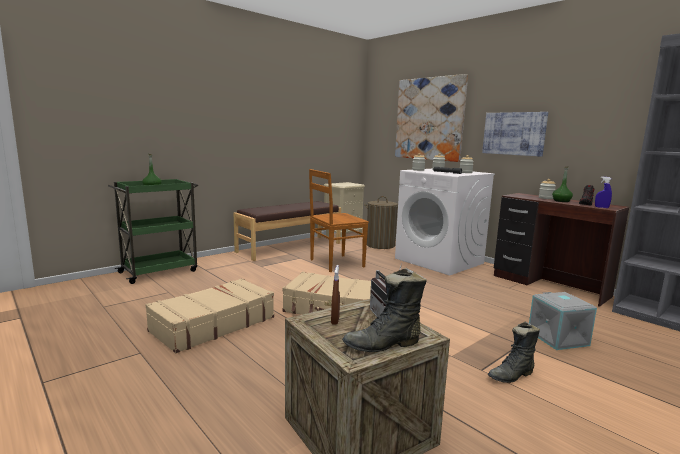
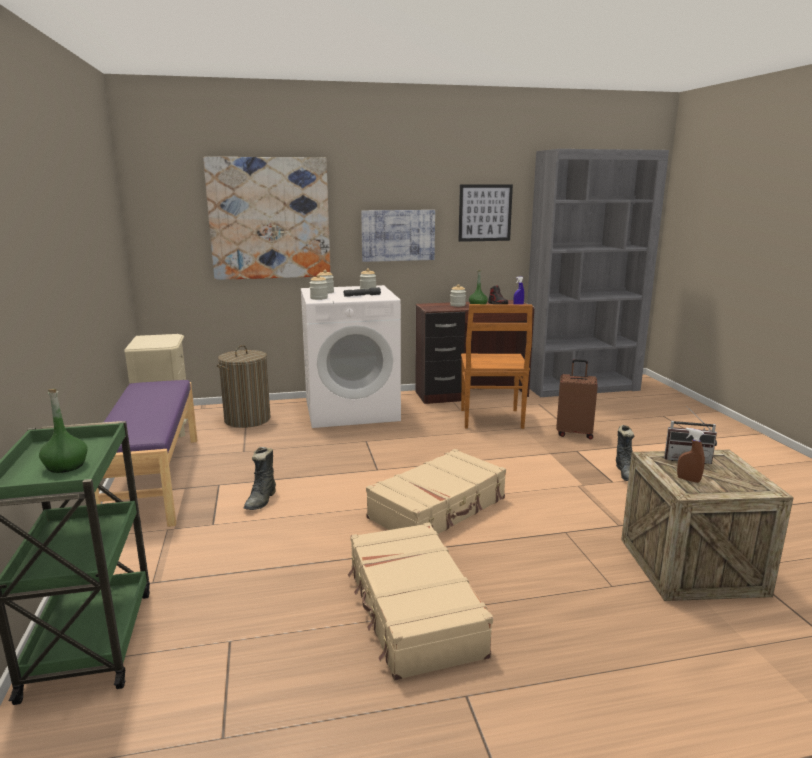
camera: 60 degrees left, 5 degrees up
brown bench [234,201,341,261] -> purple bench [95,380,197,527]
brown chair [309,169,369,272] -> brown chair moved to [461,304,533,429]
black boot [342,268,427,352] -> black boot moved to [244,447,276,510]
grey storage box [529,292,597,350] -> brown suitcase [556,359,598,439]
none -> picture [459,185,513,242]

